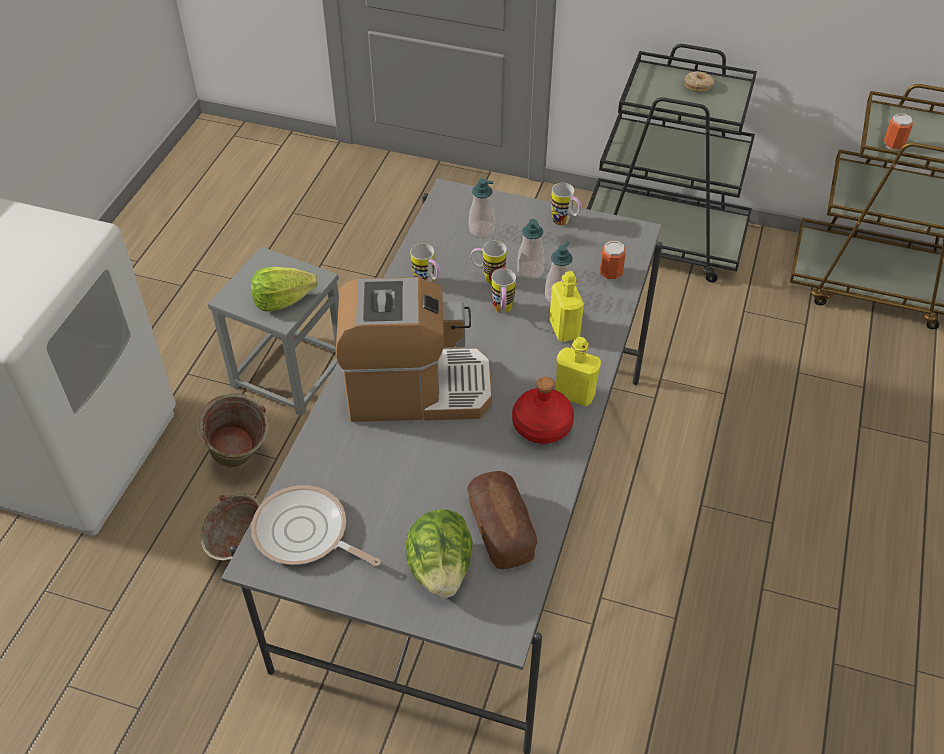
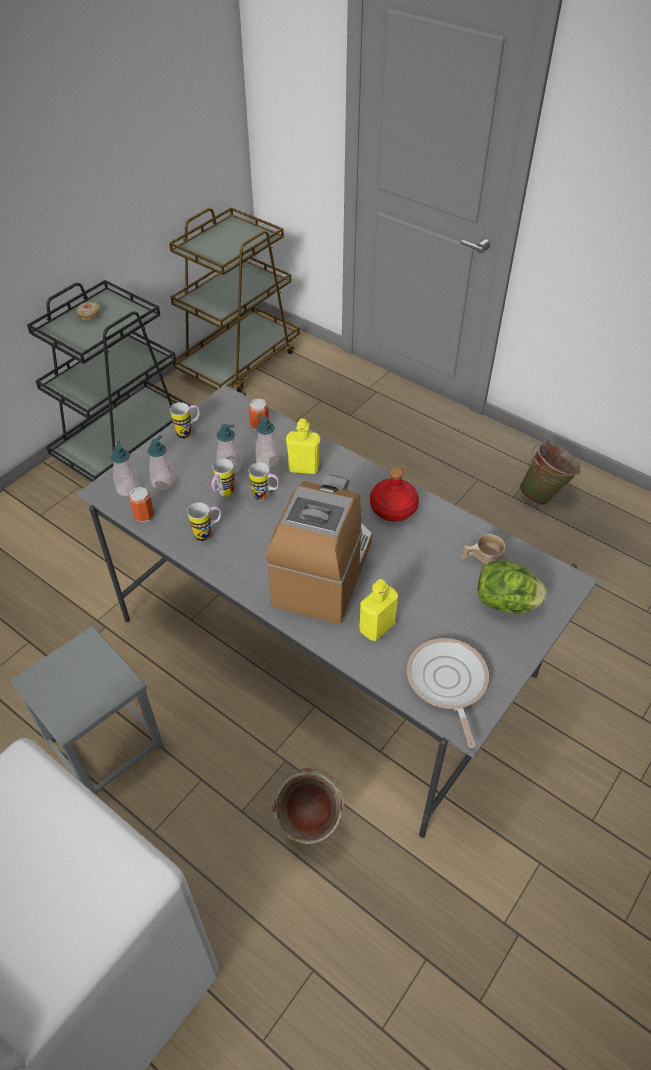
camera: 70 degrees left, 0 degrees up
green bucket [196,393,268,468] -> green bucket moved to [519,440,581,505]
lettuce [251,267,318,311] -> none
frying pan [251,485,381,567] -> frying pan turned 120 degrees clockwise [407,638,489,748]
bread [467,471,537,570] -> beige cup [461,534,505,564]
yellow bottle [555,337,601,406] -> yellow bottle moved to [359,579,398,641]
can [884,113,913,150] -> can moved to [129,487,154,522]
none -> soap dispenser [111,441,140,497]

